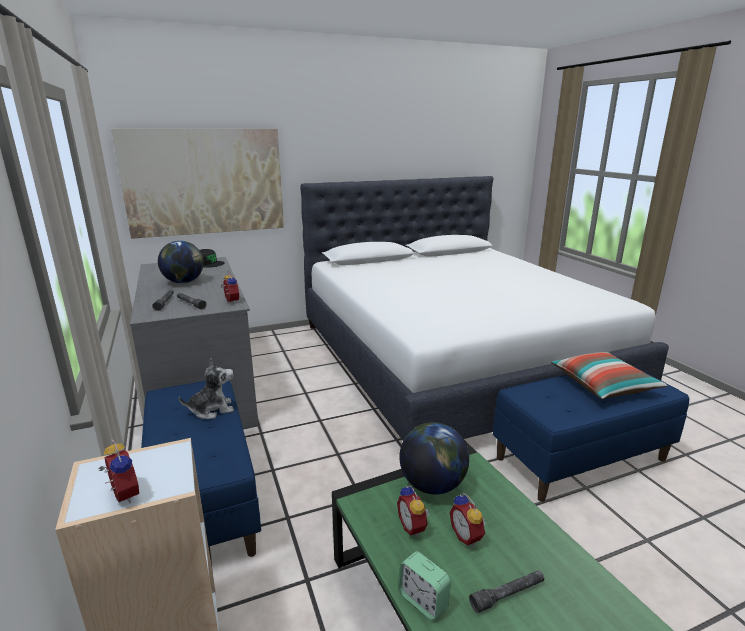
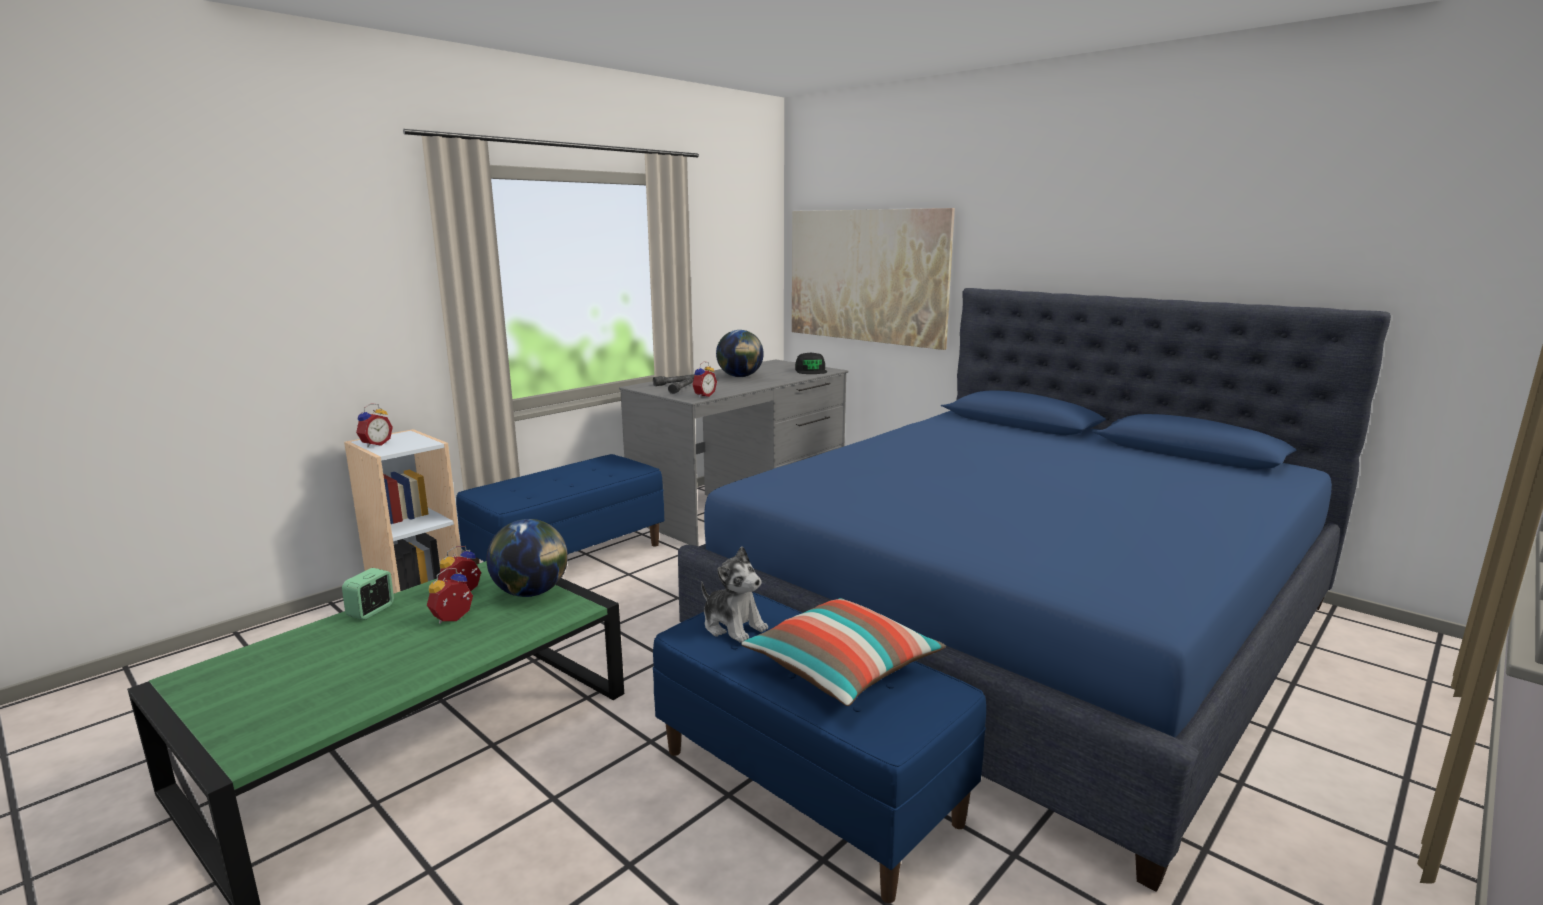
camera: 65 degrees right, 5 degrees down
plush toy [179,358,234,419] -> plush toy moved to [701,547,768,643]
white bed [300,176,669,440] -> blue bed [678,288,1391,892]
grey flashlight [469,570,544,613] -> none

